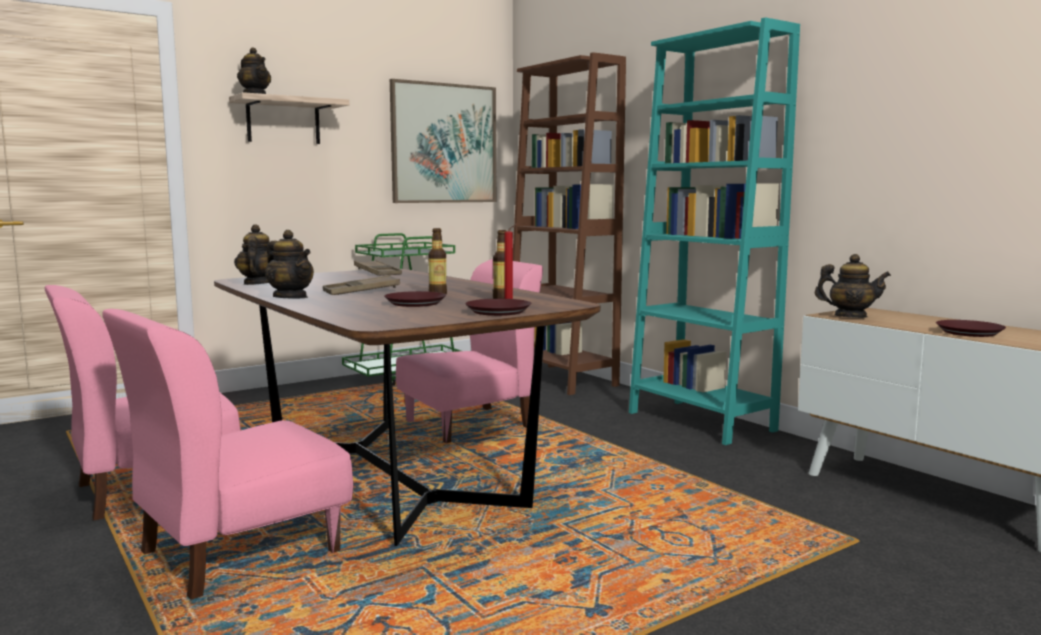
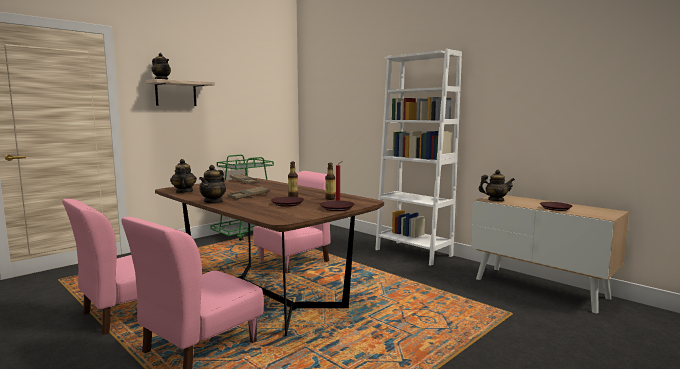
camera: 10 degrees left, 0 degrees up
teapot [265,230,314,298] -> teapot turned 75 degrees clockwise [199,165,226,204]
picture [390,79,496,203] -> none
brown bookcase [513,52,626,395] -> none
turquoise bookcase [629,17,800,445] -> white bookcase [375,49,462,266]

